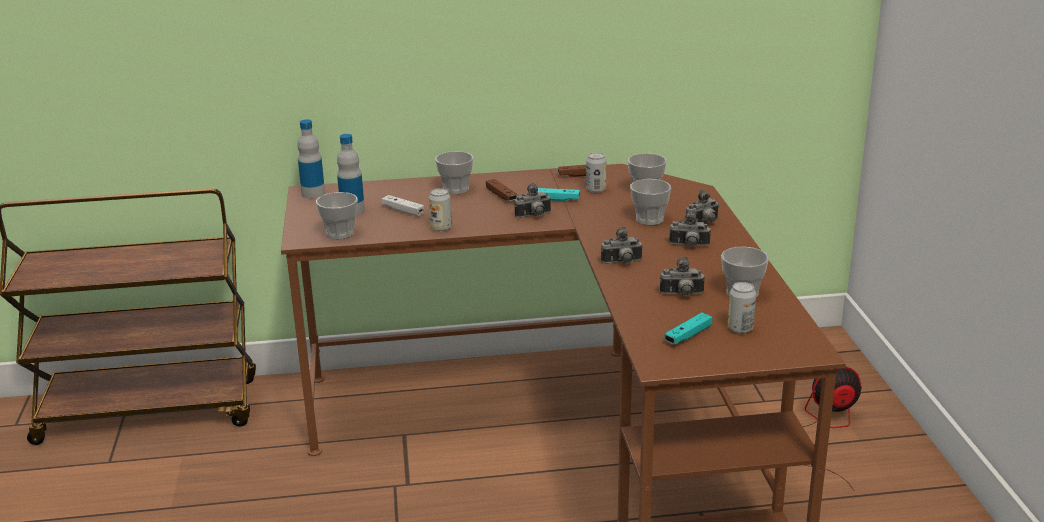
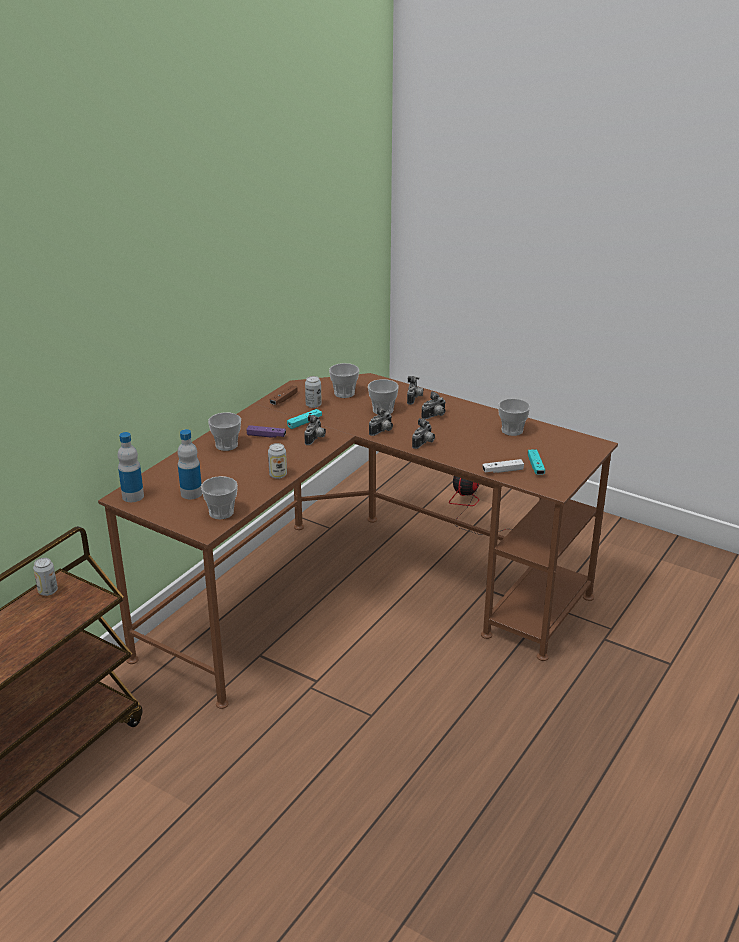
camera: 50 degrees left, 5 degrees up
white game controller [382,195,424,217] -> white game controller moved to [482,459,524,473]
brown game controller [486,179,517,201] -> purple game controller [246,425,286,438]
camera [660,257,705,296] -> camera moved to [369,406,393,436]
can [728,282,756,334] -> can moved to [33,558,58,596]

